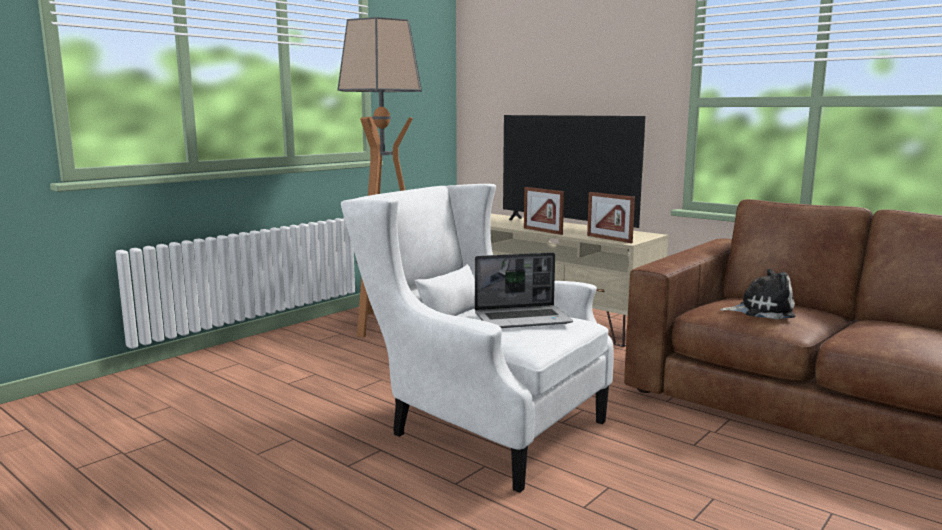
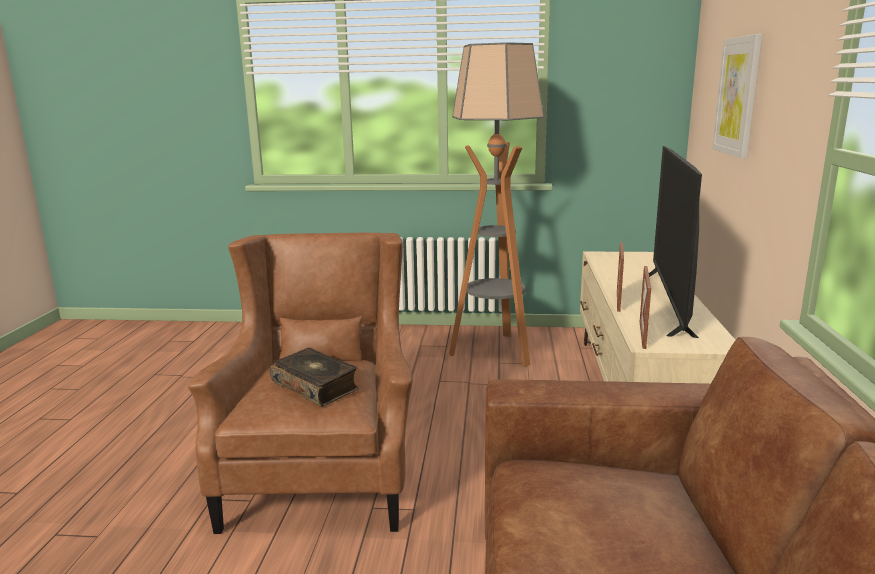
camera: 55 degrees right, 5 degrees up
white armchair [341,184,614,493] -> brown armchair [188,233,413,534]
laptop [475,252,573,328] -> book [270,348,359,407]
plush toy [720,269,795,319] -> none
none -> picture [712,34,762,159]

